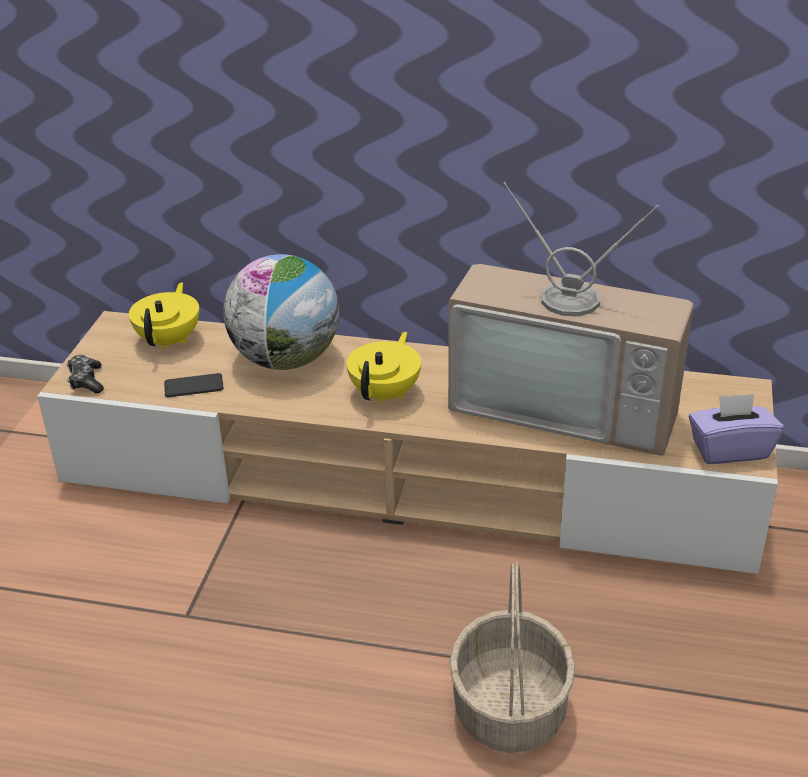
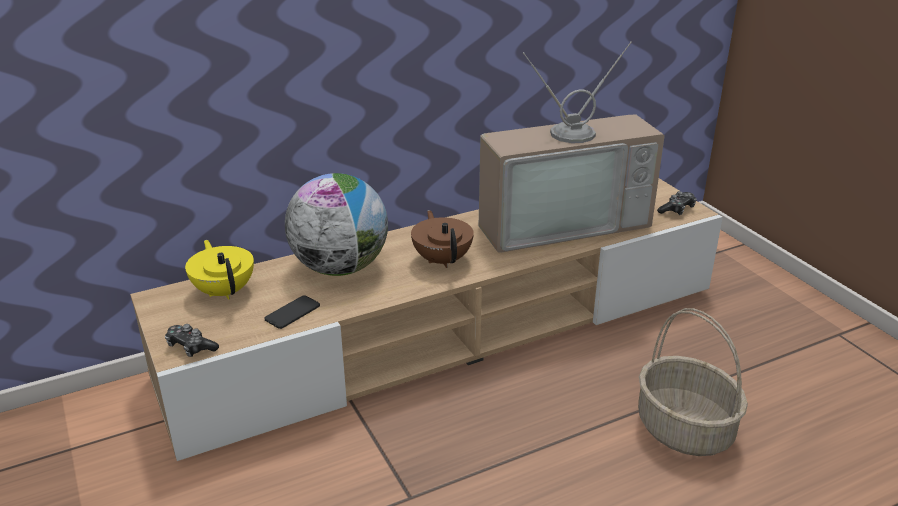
camera: 40 degrees left, 5 degrees down
yellow teapot [346,332,421,404] -> brown teapot [411,210,474,268]
purple tissue box [689,394,784,464] -> game controller [657,191,697,215]

